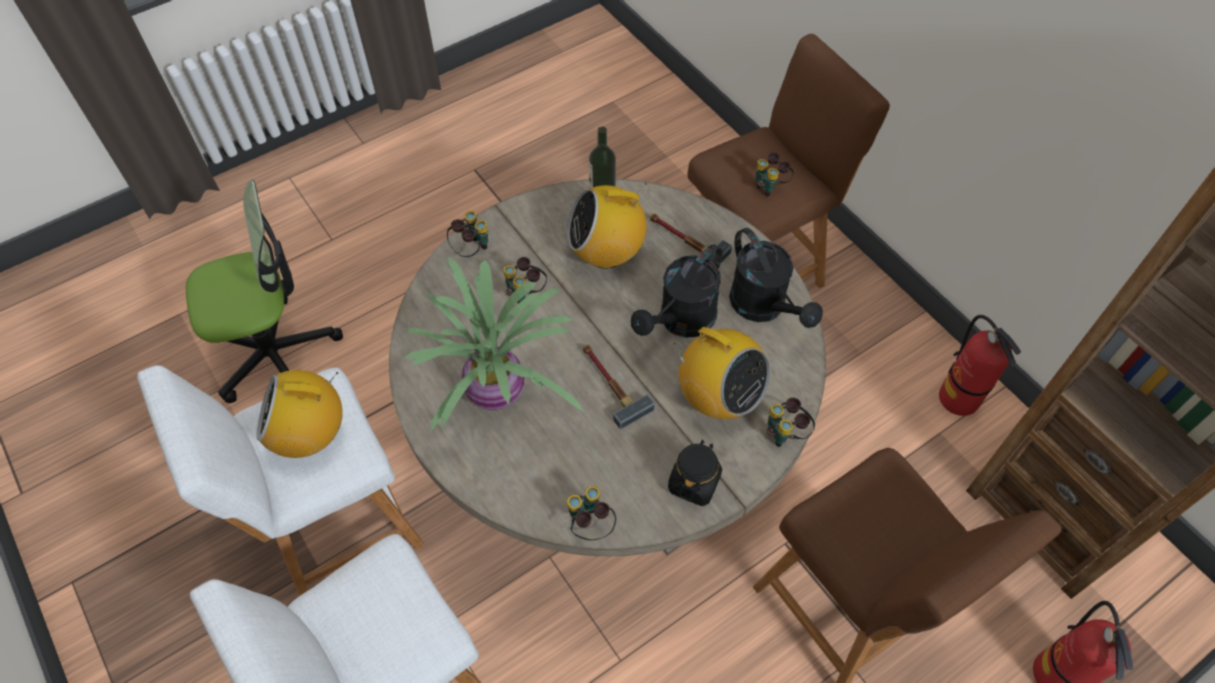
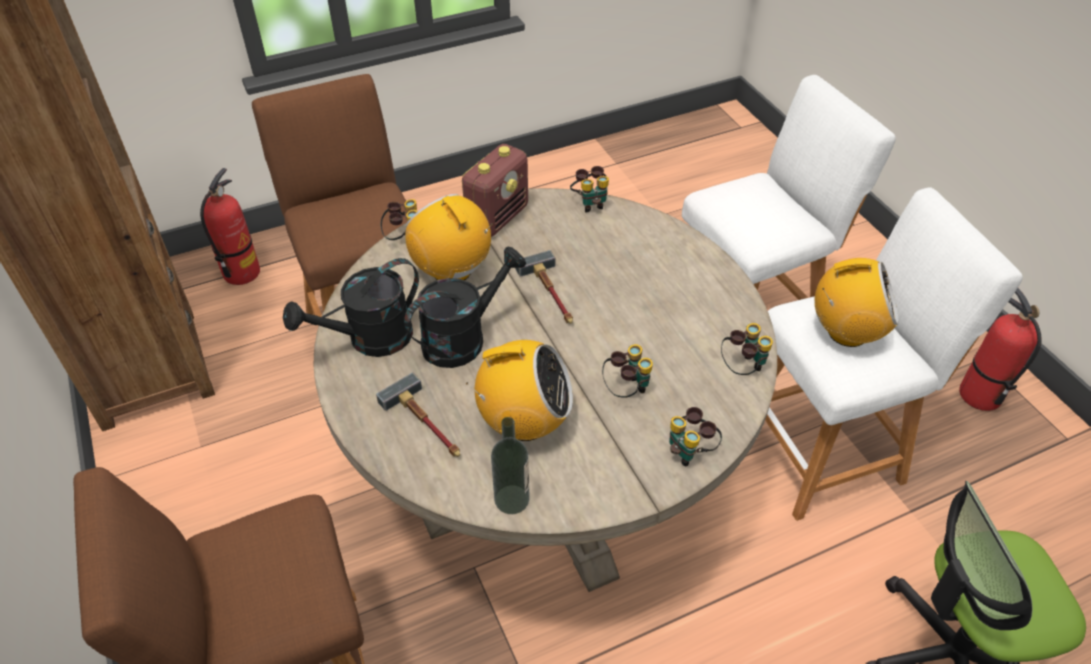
camera: 170 degrees left, 10 degrees down
potted plant [402,257,584,432] -> none
black jar [668,440,722,506] -> radio [462,144,528,237]
black watering can [729,228,823,328] -> black watering can turned 105 degrees counterclockwise [283,258,419,357]
binoculars [756,152,794,197] -> binoculars moved to [721,323,773,375]
fire extinguisher [939,315,1021,416] -> fire extinguisher moved to [959,288,1042,411]

